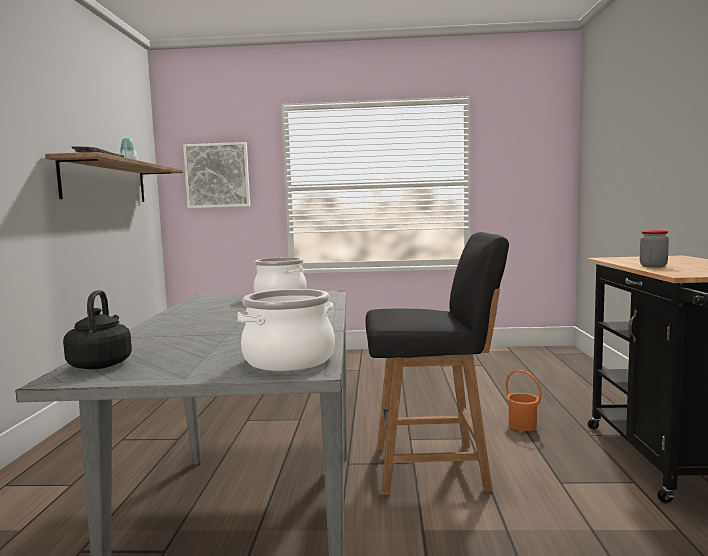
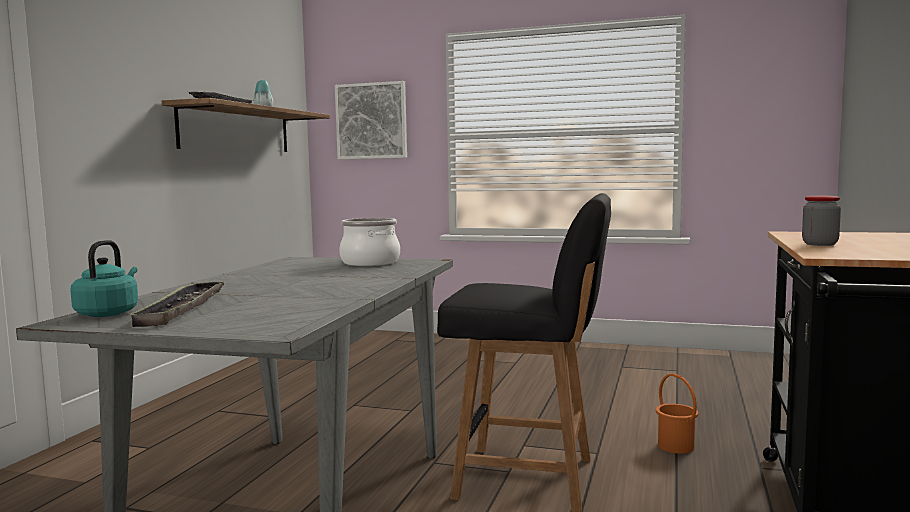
camera: 15 degrees right, 0 degrees up
black kettle [63,290,132,369] -> turquoise kettle [70,240,138,317]
cooking pot [237,289,335,371] -> none
none -> tray [126,281,225,327]

